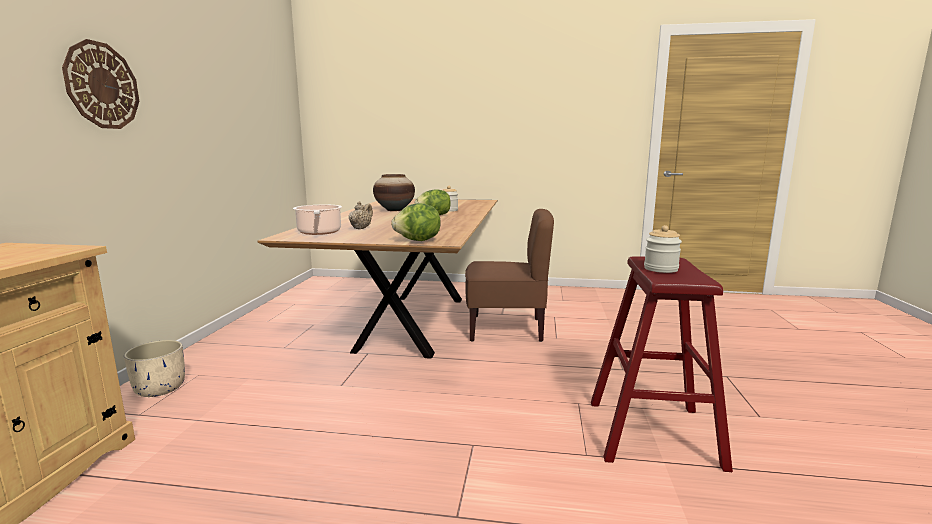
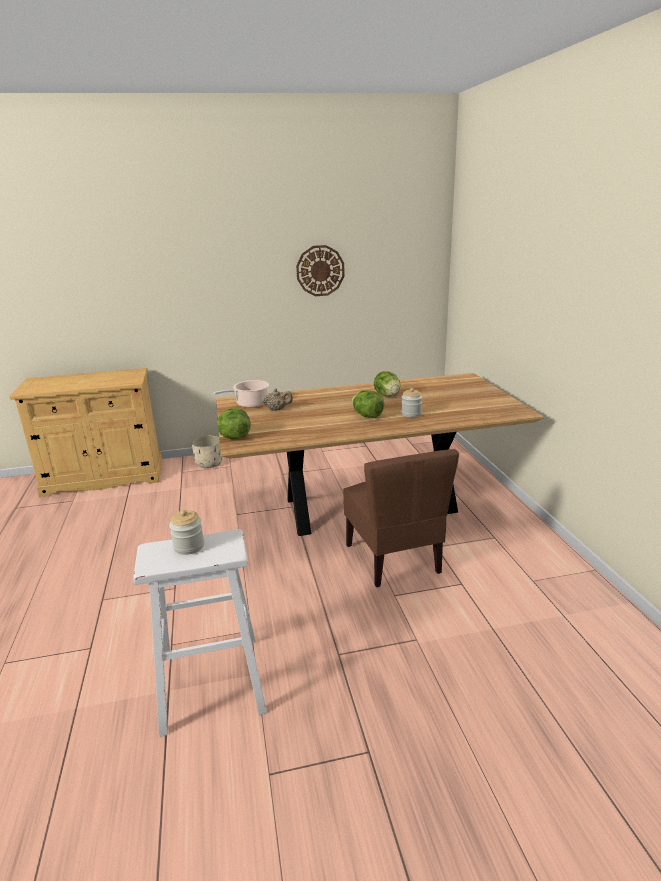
camera: 70 degrees right, 10 degrees up
wall clock [62,39,139,129] -> wall clock moved to [296,245,345,296]
vase [373,174,415,211] -> lettuce [374,371,401,397]
red stool [591,256,733,472] -> white stool [133,529,267,737]

